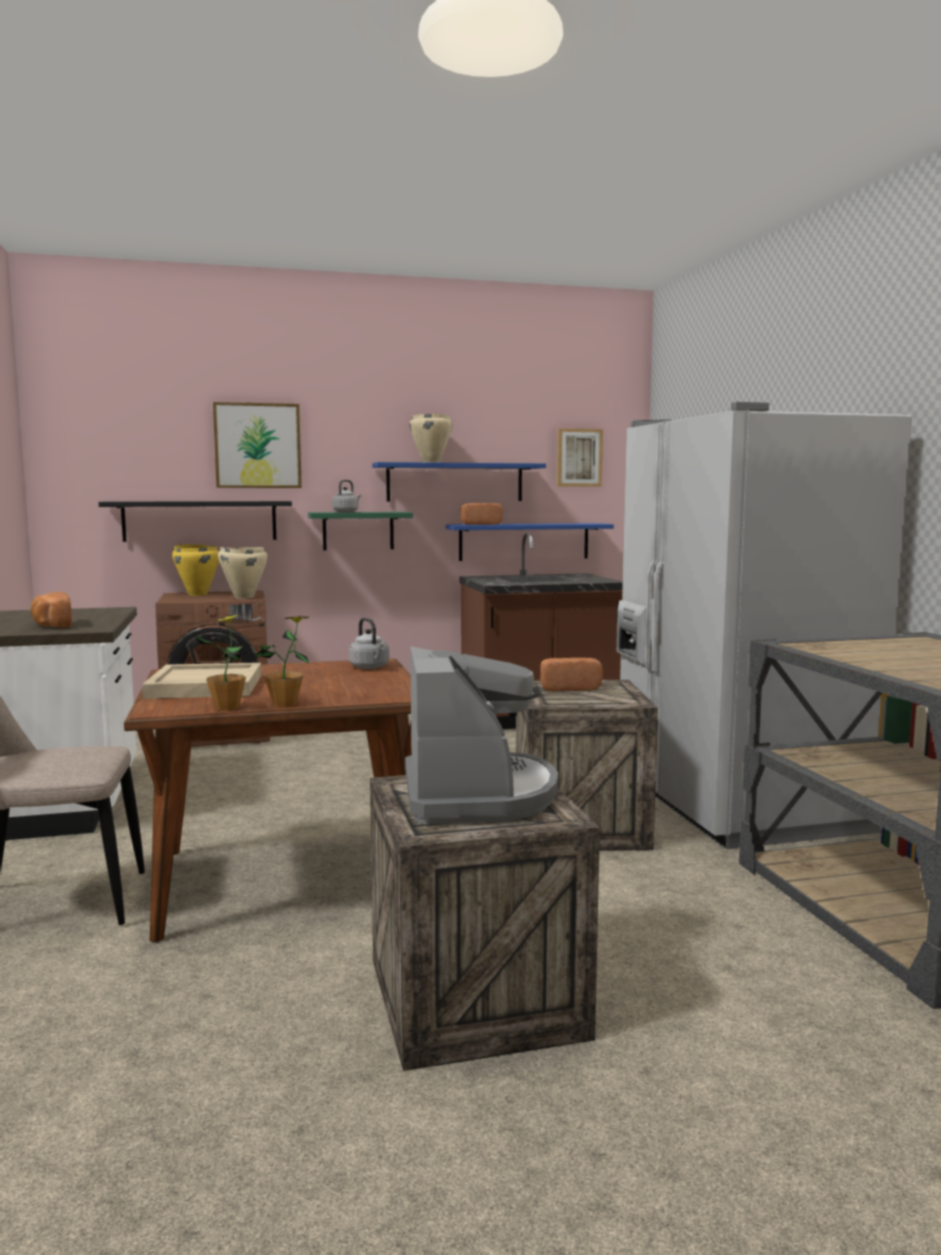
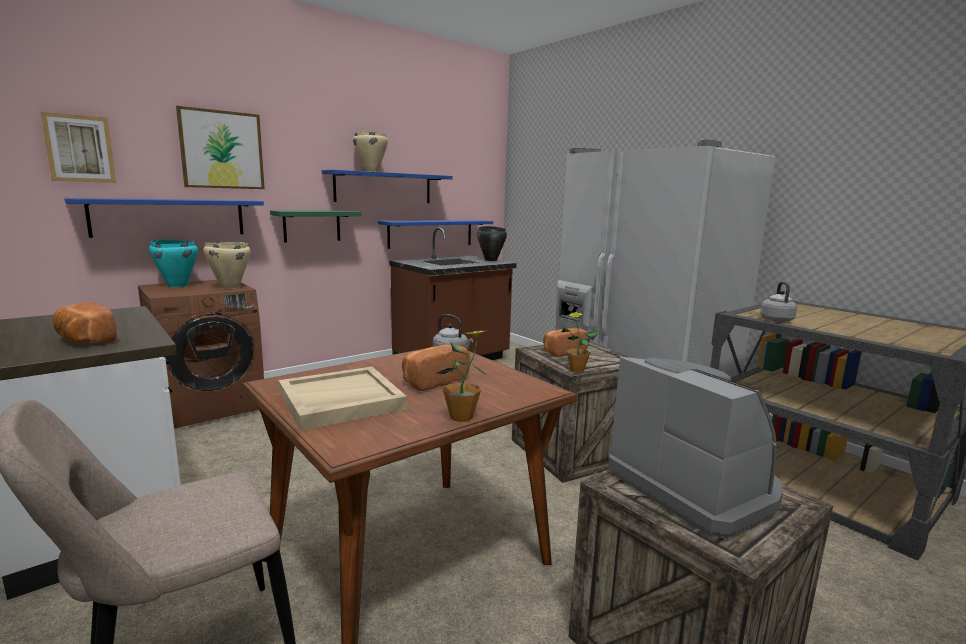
camera: 25 degrees left, 5 degrees up
black shelf [98,501,292,542] -> blue shelf [64,198,264,238]
yellow cooking pot [172,544,219,596] -> turquoise cooking pot [149,239,198,287]
potted plant [195,614,246,710] -> potted plant moved to [562,312,598,372]
grey kettle [332,480,361,512] -> grey kettle moved to [760,282,797,322]
bread [460,503,503,525] -> bread moved to [402,345,470,391]
picture [557,428,603,487] -> picture moved to [41,112,116,183]
none -> black cooking pot [477,226,507,261]

